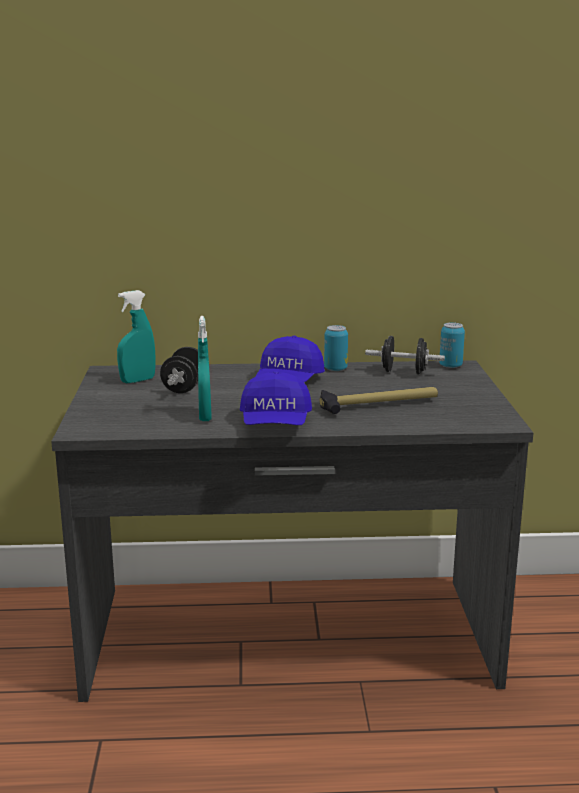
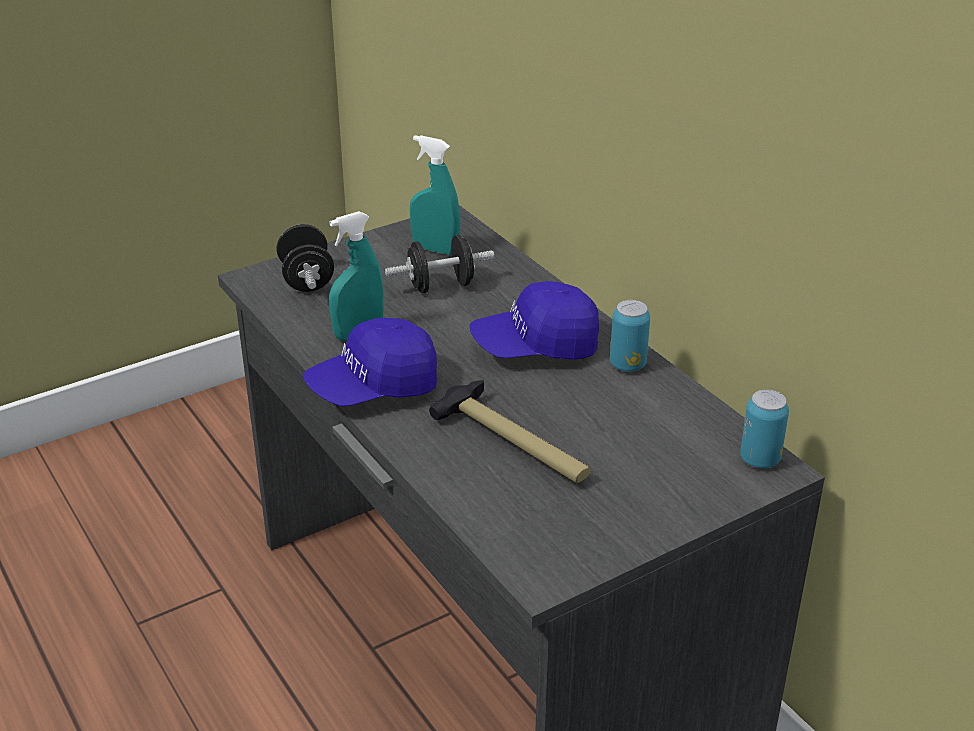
camera: 60 degrees right, 15 degrees up
black dumbbell [365,336,445,375] -> black dumbbell moved to [277,224,334,292]

